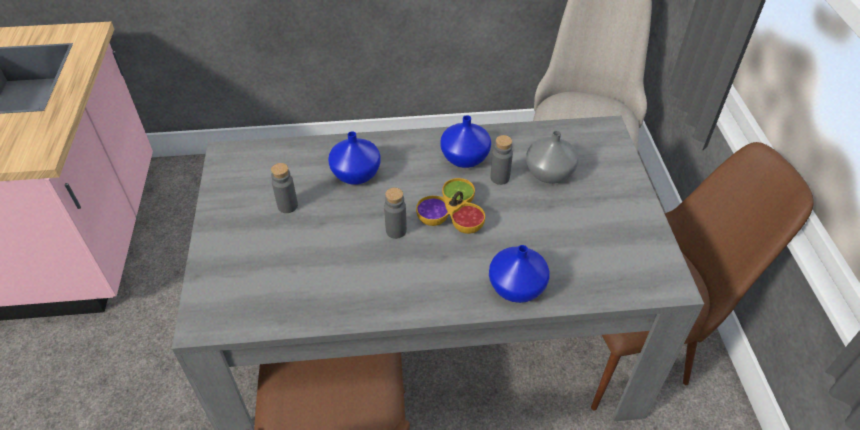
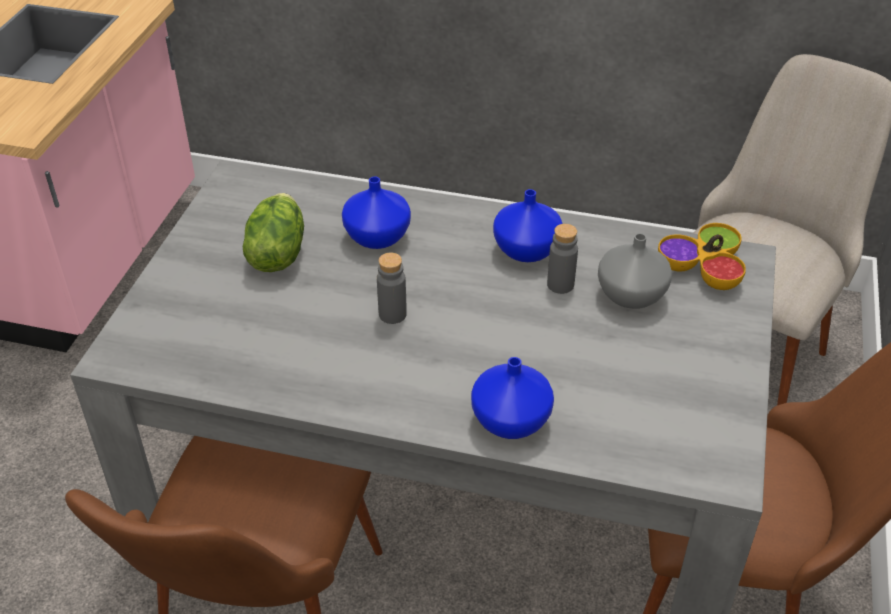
camera: 20 degrees right, 5 degrees down
grey bottle [271,163,298,213] -> lettuce [243,193,304,272]
bowl [416,178,485,234] -> bowl moved to [658,223,746,290]

